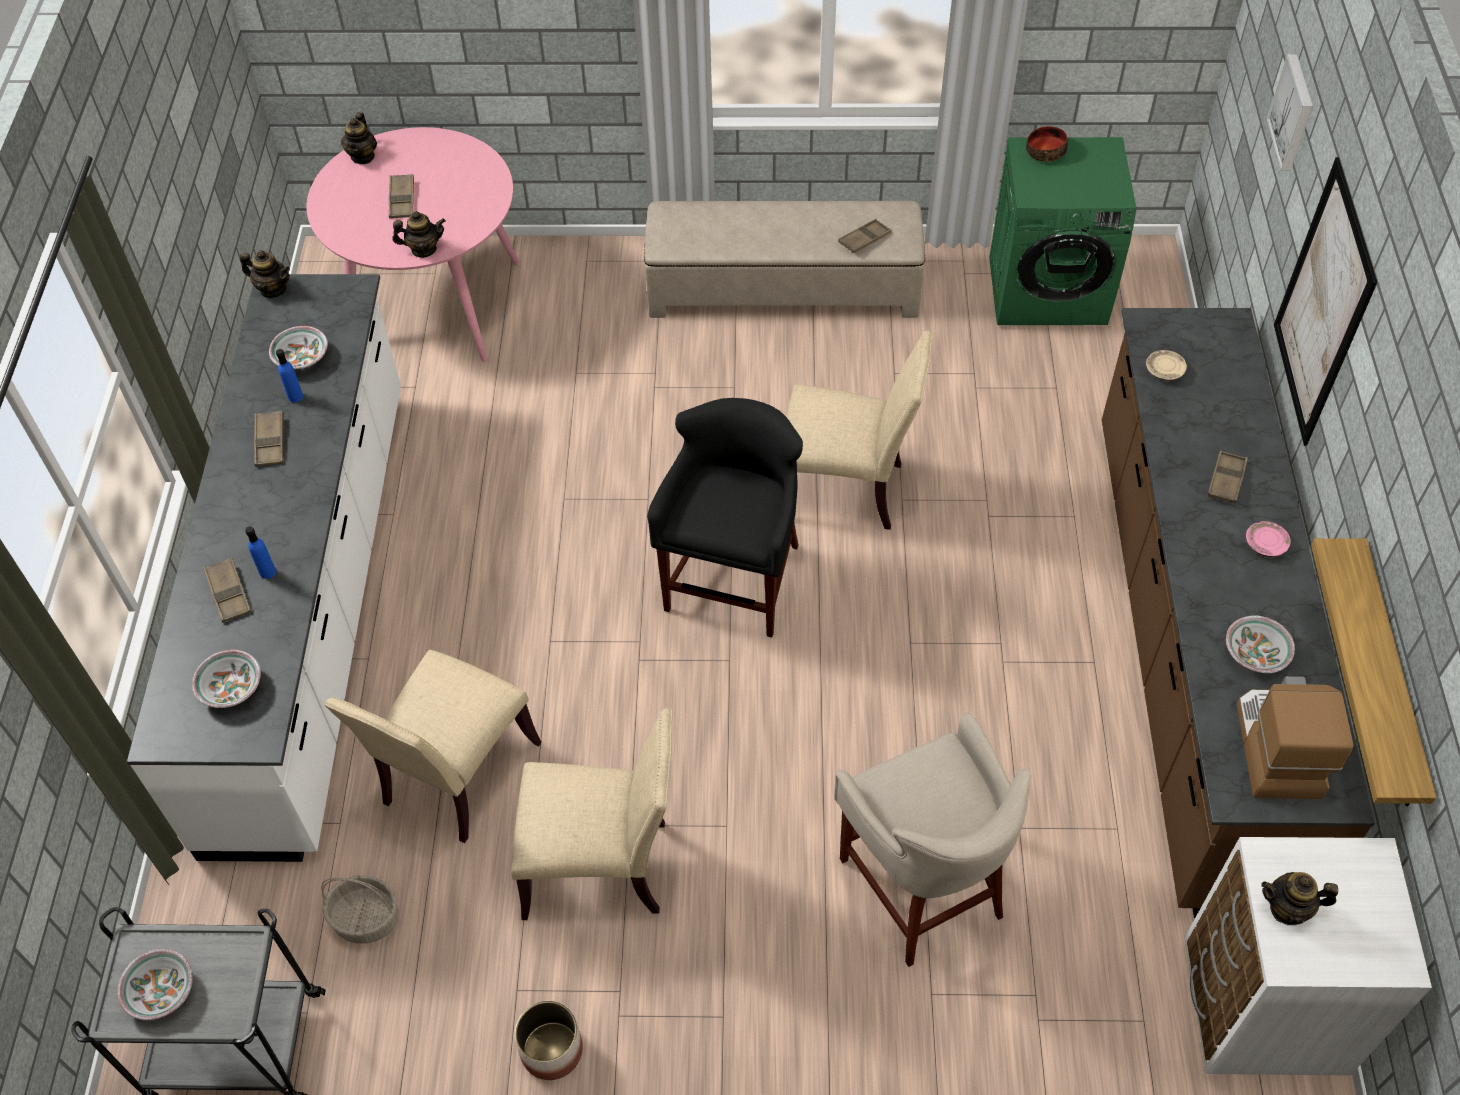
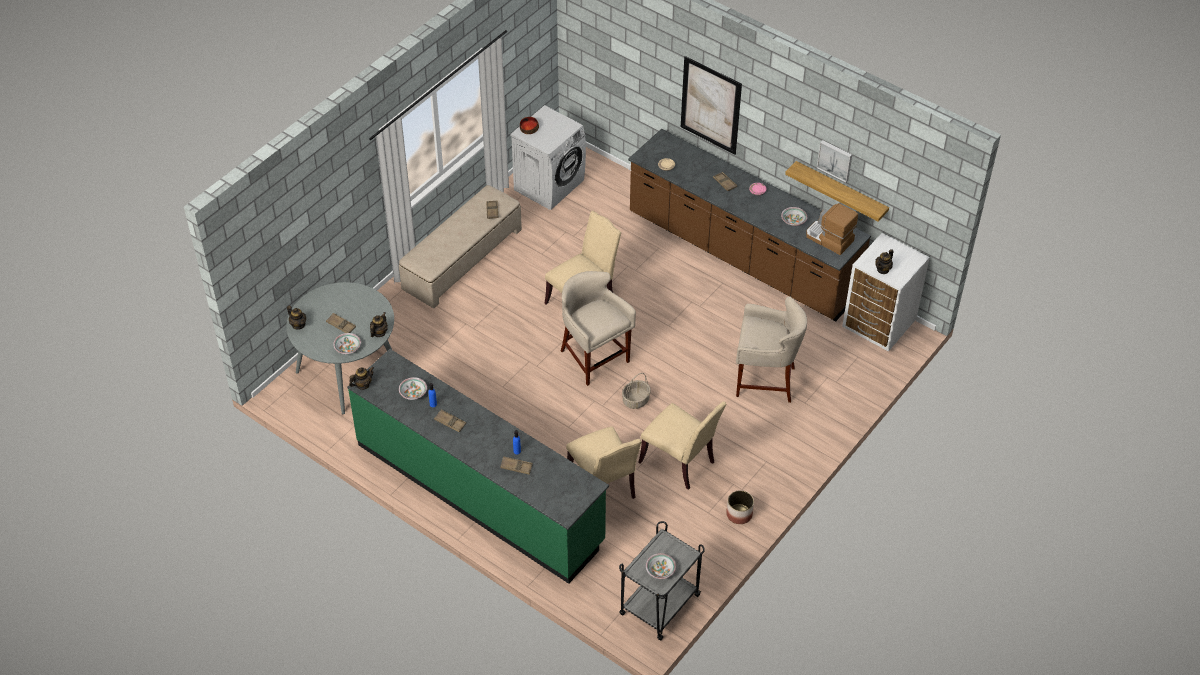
camera: 55 degrees left, 5 degrees down
white counter [127,274,401,862] -> green counter [347,349,609,584]
bowl [192,650,261,708] -> bowl moved to [333,333,361,354]
pink dining table [307,127,519,362] -> grey dining table [287,282,394,414]
basket [321,875,399,944] -> basket moved to [622,373,651,409]
beige chair [511,708,673,920] -> beige chair turned 90 degrees clockwise [638,402,727,490]
black stool [647,398,803,638] -> beige stool [561,271,636,386]
green washing machine [989,137,1136,325] -> white washing machine [511,105,586,210]
picture [1267,54,1313,171] -> picture moved to [817,140,852,182]

